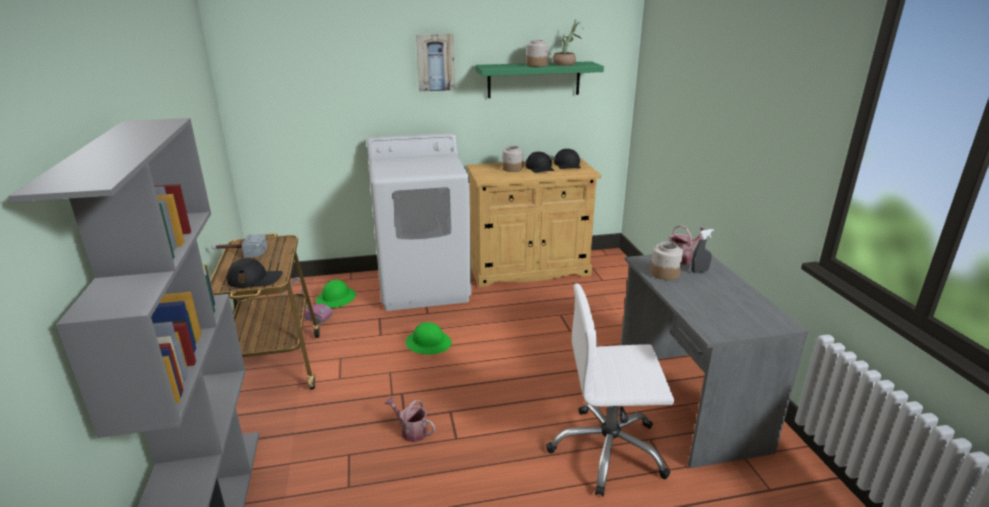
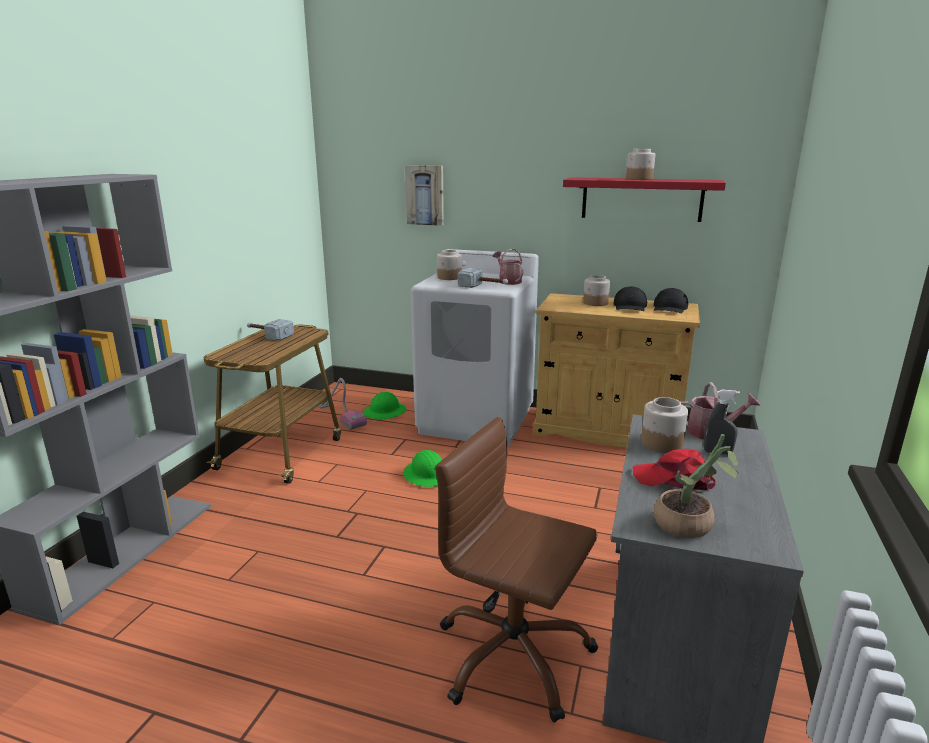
camera: 30 degrees right, 5 degrees down
black cap [227,258,282,288] -> none
watering can [385,397,435,442] -> watering can moved to [493,249,524,285]
picture [416,34,455,92] -> picture moved to [405,165,444,226]
green shelf [475,61,604,98] -> red shelf [563,177,726,222]
white office chair [546,283,674,497] -> brown office chair [435,417,598,723]
potted plant [553,20,583,66] -> potted plant moved to [654,434,739,538]
none -> jar [437,250,462,280]
none -> hammer [458,268,508,288]
none -> red cap [633,449,716,490]

